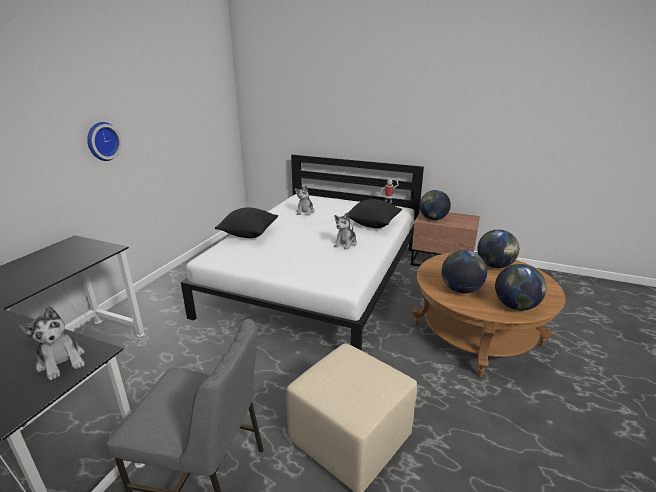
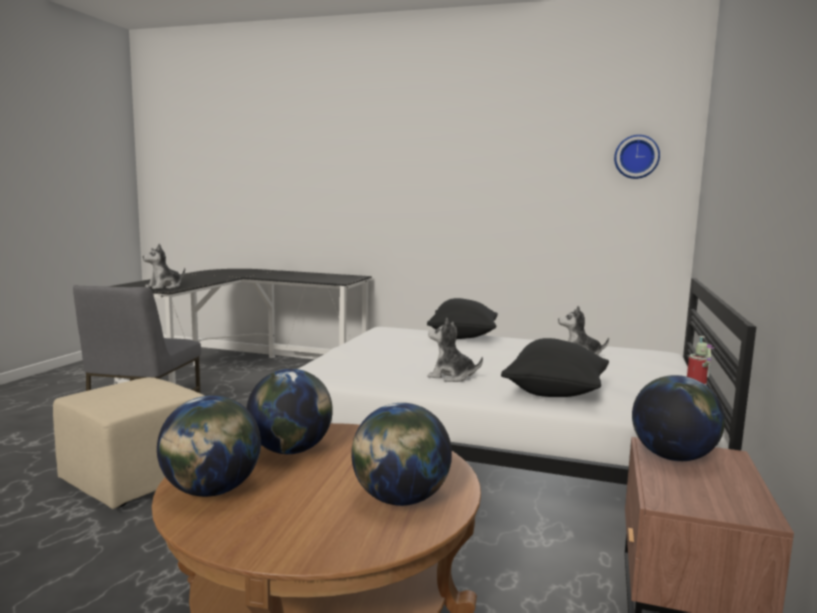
camera: 85 degrees right, 15 degrees down
wall clock [87,122,122,161] -> wall clock moved to [614,135,660,179]

